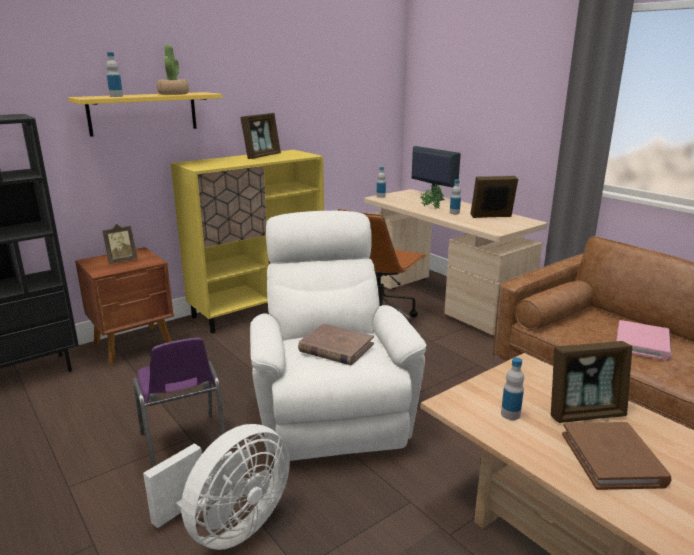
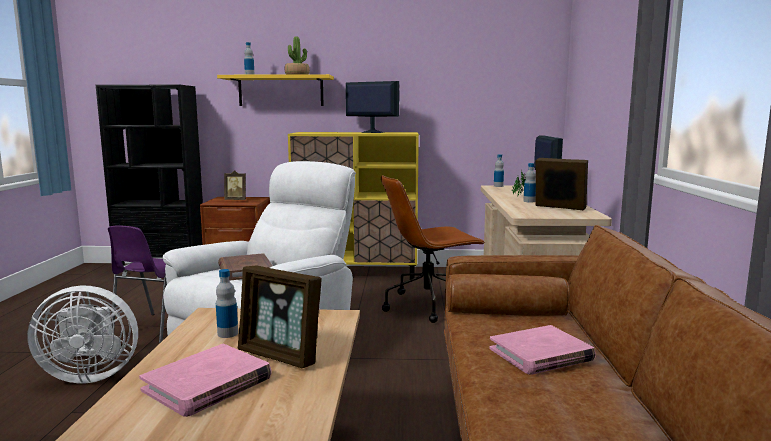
camera: 40 degrees right, 10 degrees down
picture frame [240,113,281,159] -> monitor [346,81,399,133]
brown book [562,422,671,490] -> pink book [139,344,272,417]

